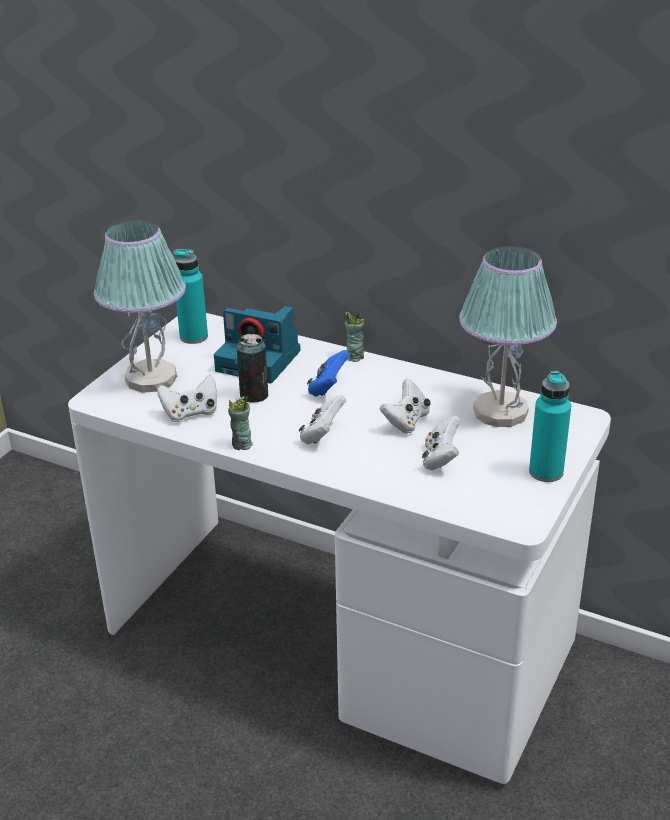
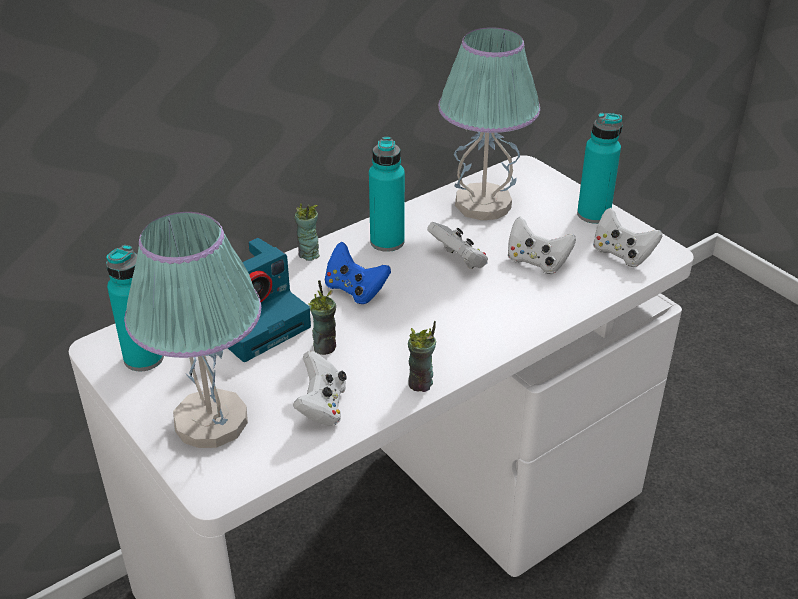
camera: 65 degrees left, 5 degrees up
can [237,334,268,403] -> cup [308,280,336,355]
white game controller [299,395,347,444] -> white game controller moved to [593,208,662,267]
none -> turquoise bottle [369,137,405,252]

